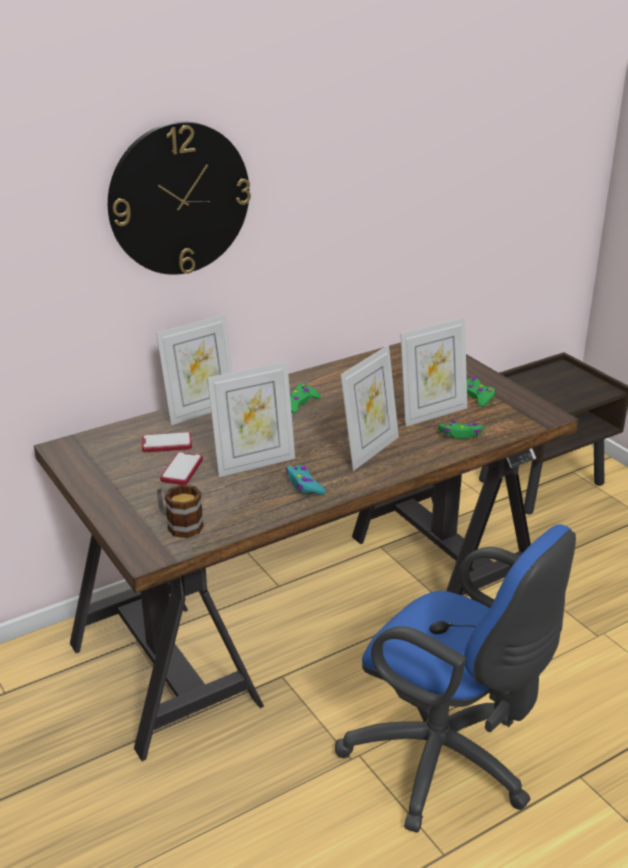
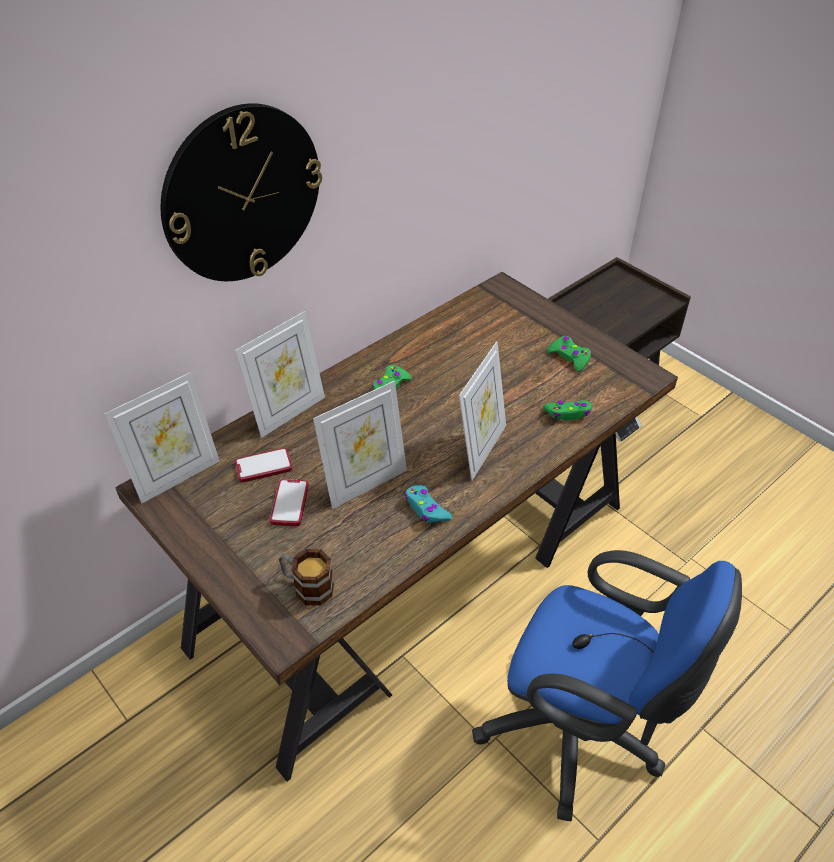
camera: 10 degrees left, 15 degrees up
picture frame [400,317,467,427] -> picture frame moved to [105,372,220,503]

